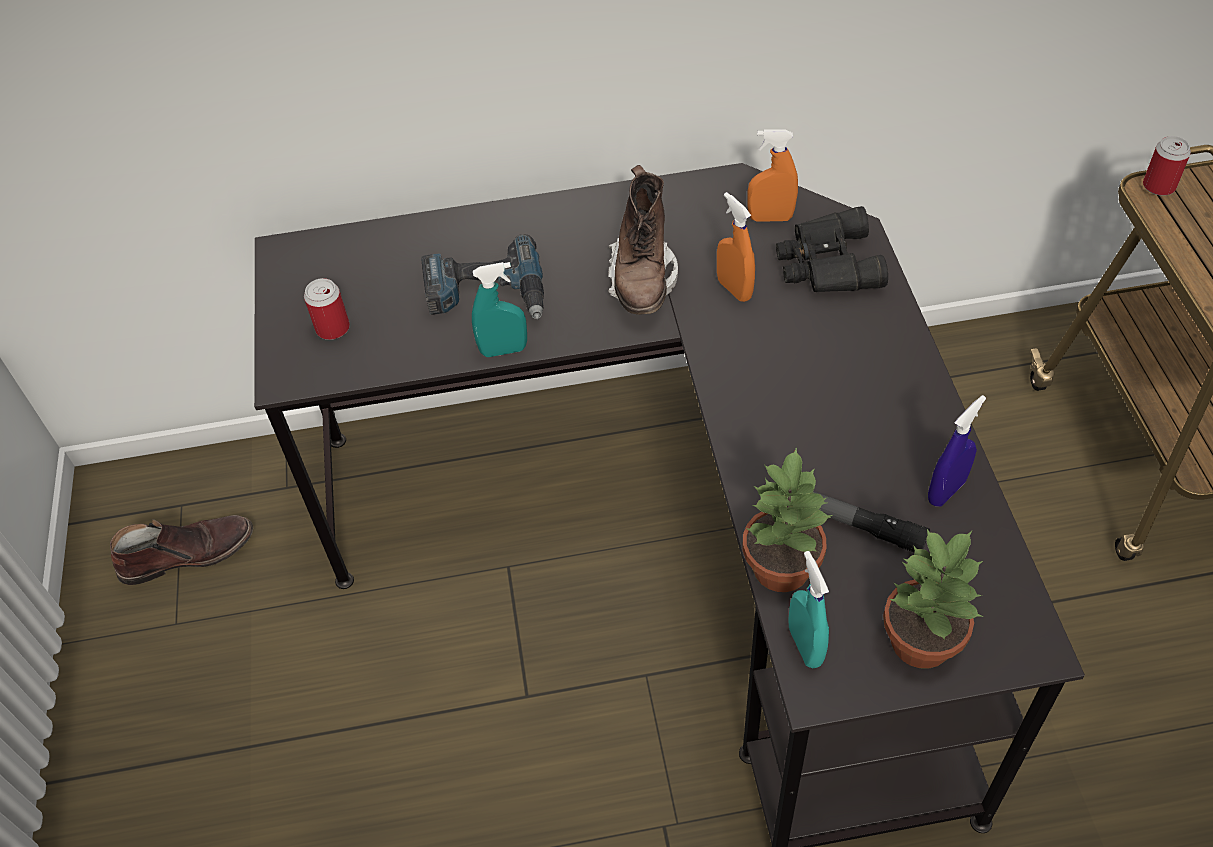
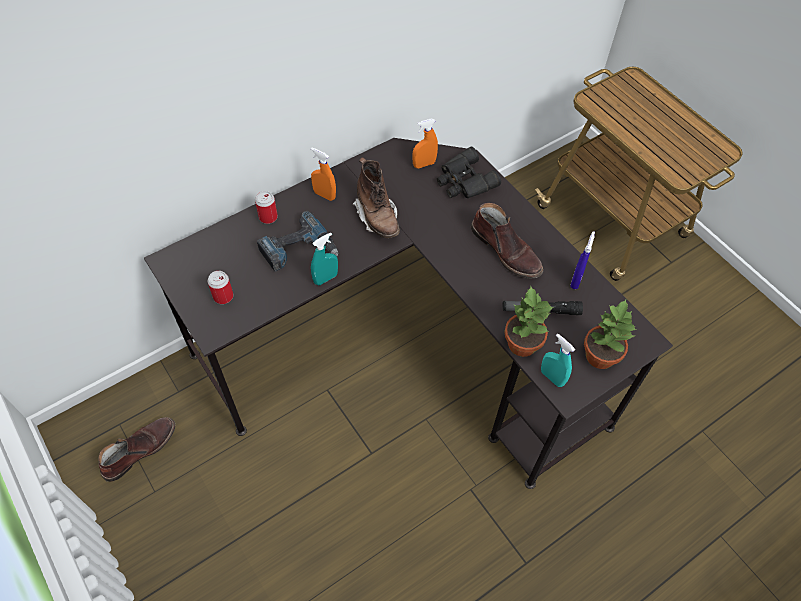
camera: 30 degrees left, 5 degrees up
orange spray bottle [717,192,755,302] -> orange spray bottle moved to [311,148,336,201]
can [1143,136,1191,196] -> can moved to [255,191,278,224]
none -> brown boot [471,203,543,279]

